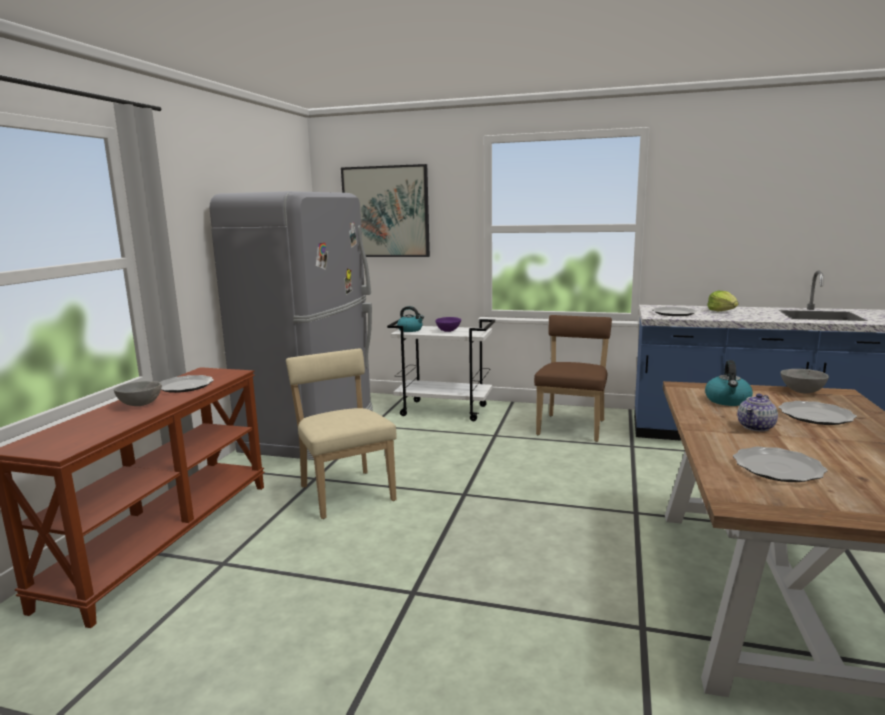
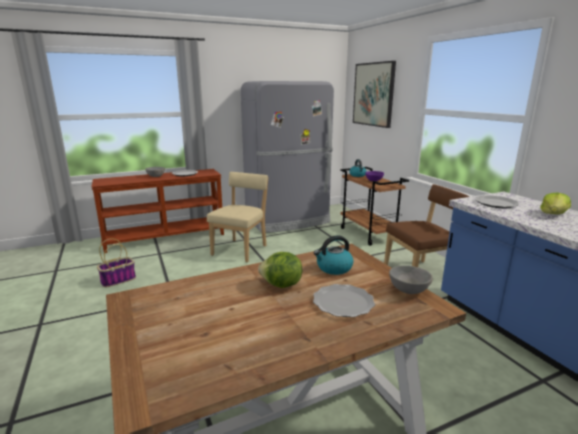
camera: 50 degrees right, 5 degrees up
white cart [387,319,495,421] -> brown cart [340,167,409,246]
plate [733,447,827,482] -> none
teapot [737,394,778,432] -> lettuce [258,252,302,288]
none -> basket [97,238,136,288]

